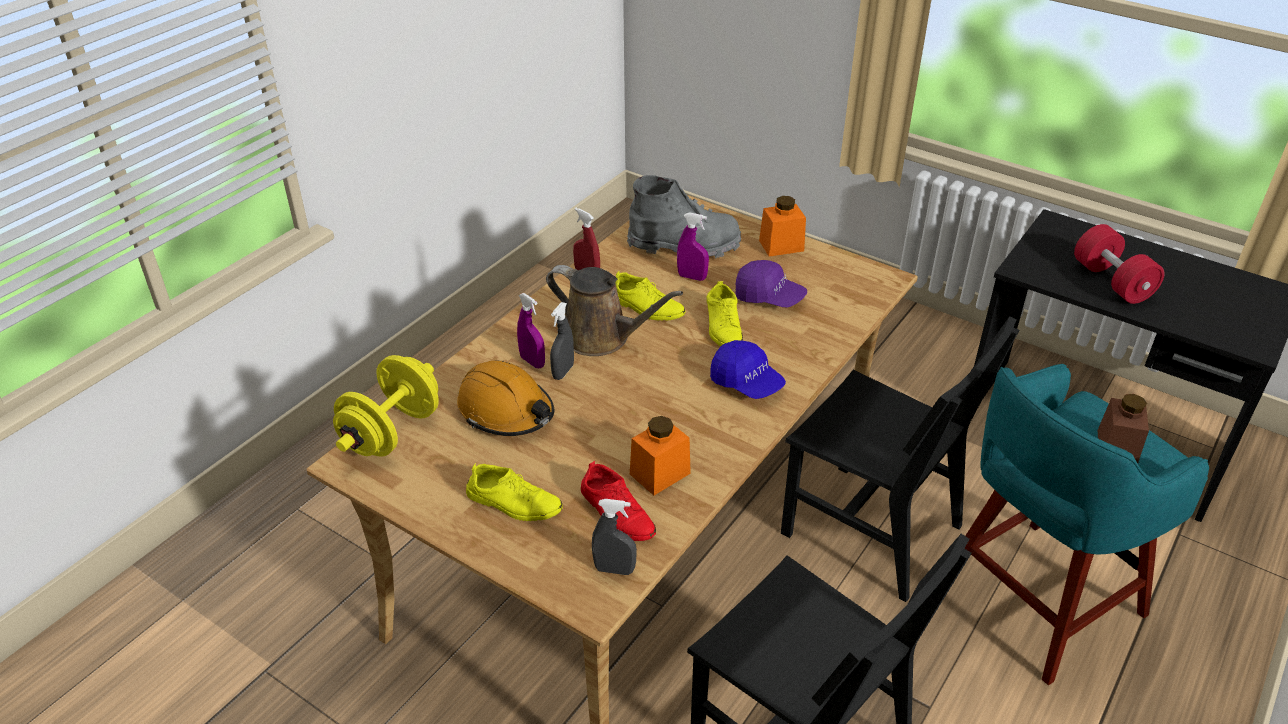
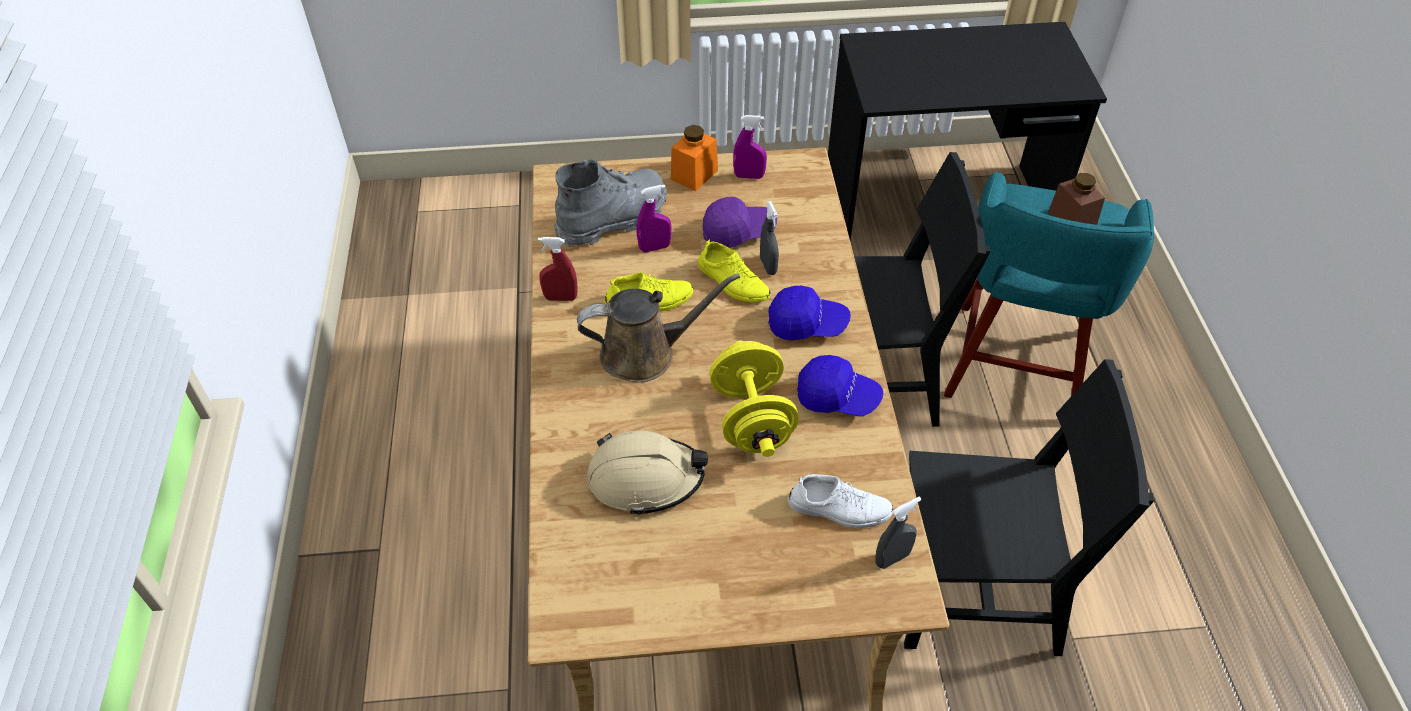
camera: 40 degrees left, 10 degrees up
yellow dumbbell [333,355,439,457] -> yellow dumbbell moved to [709,340,799,457]
orange hard hat [457,361,554,436] -> beige hard hat [587,430,708,515]
yellow shoe [466,463,563,521] -> none
purple spray bottle [517,293,545,368] -> purple spray bottle moved to [733,115,767,179]
grey spray bottle [550,302,574,380] -> grey spray bottle moved to [760,201,779,275]
red shoe [581,461,656,541] -> white shoe [788,474,893,528]
orange jar [630,416,691,495] -> none
red dumbbell [1074,224,1164,304] -> none
none -> blue cap [797,355,883,416]

